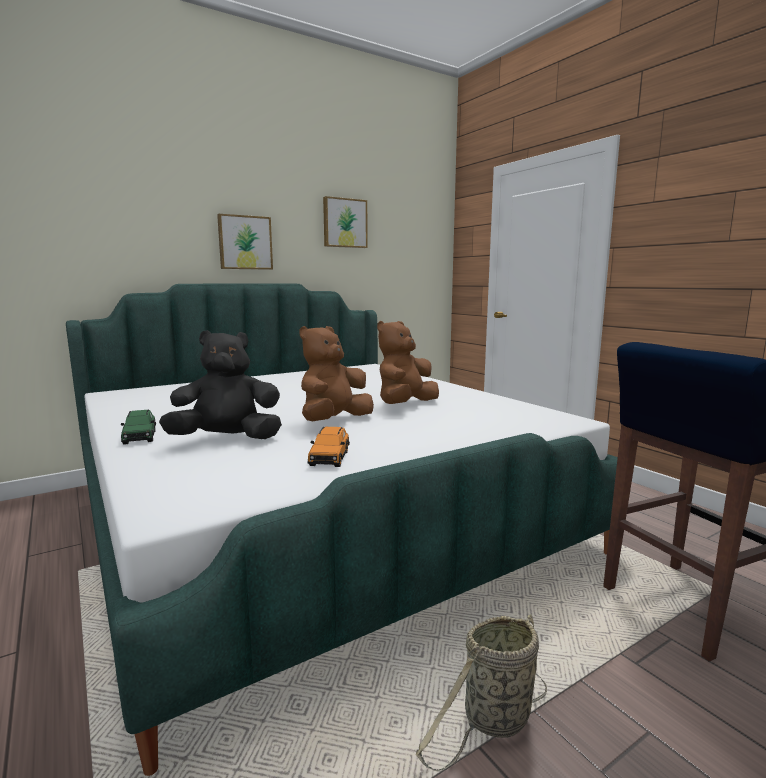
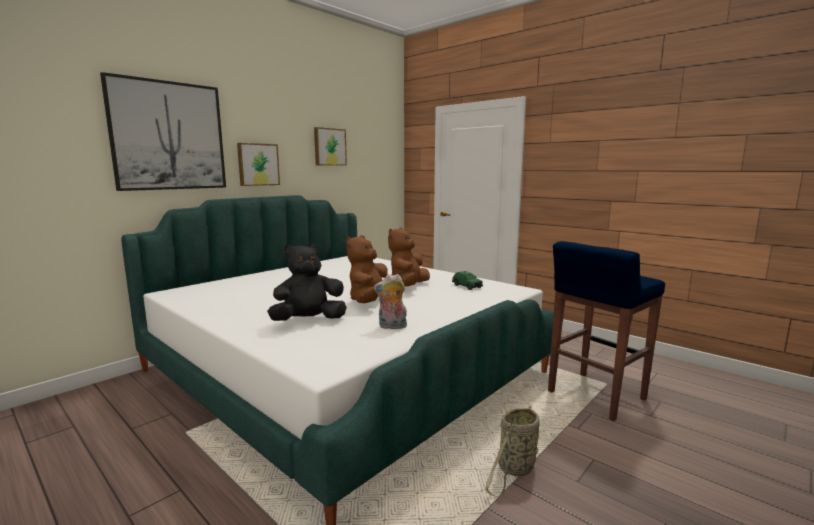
camera: 15 degrees left, 0 degrees up
green toy car [121,410,156,445] -> green toy car moved to [452,271,483,290]
orange toy car [308,427,350,467] -> plush toy [374,274,407,329]
none -> picture [100,72,226,191]

